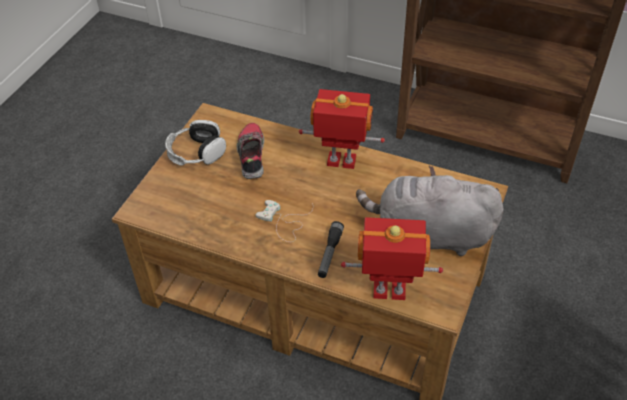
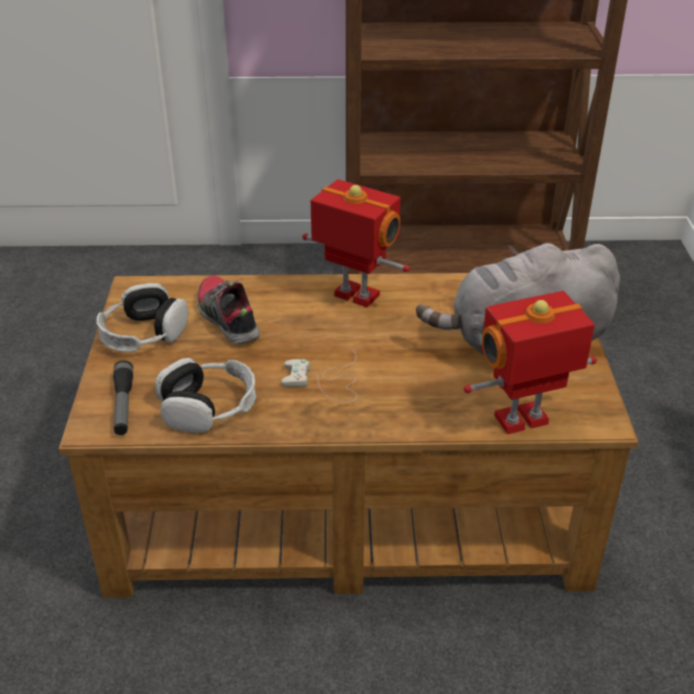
camera: 25 degrees left, 10 degrees down
toy robot [299,89,385,169] -> toy robot turned 45 degrees clockwise [302,179,410,307]
flashlight [318,221,344,278] -> flashlight moved to [113,360,133,435]
none -> headphones [155,358,256,433]

